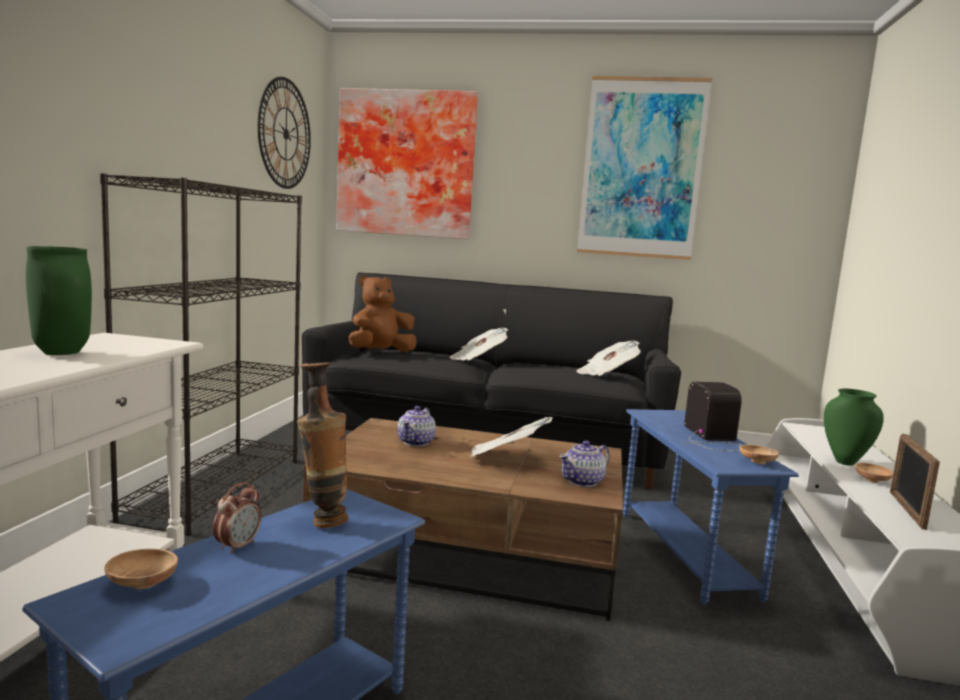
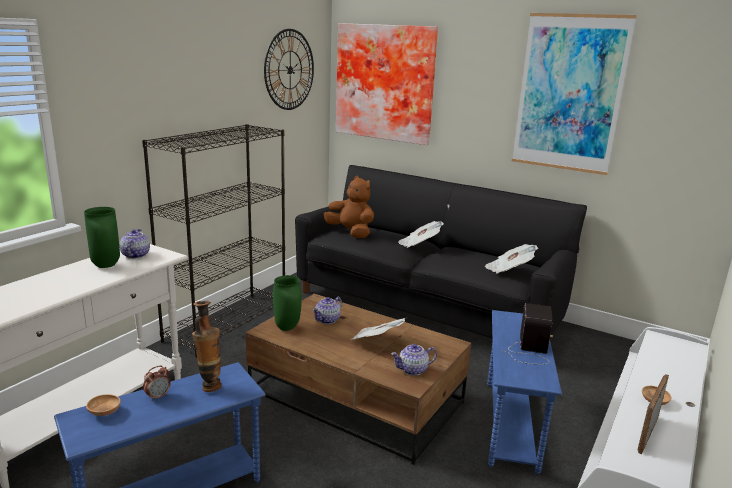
camera: 20 degrees right, 10 degrees up
brown plush toy [349,275,417,352] -> brown plush toy turned 60 degrees clockwise [324,176,374,238]
brown bowl [740,445,779,464] -> none
green vase [824,388,884,466] -> green vase moved to [273,275,302,331]
none -> teapot [120,229,150,259]

